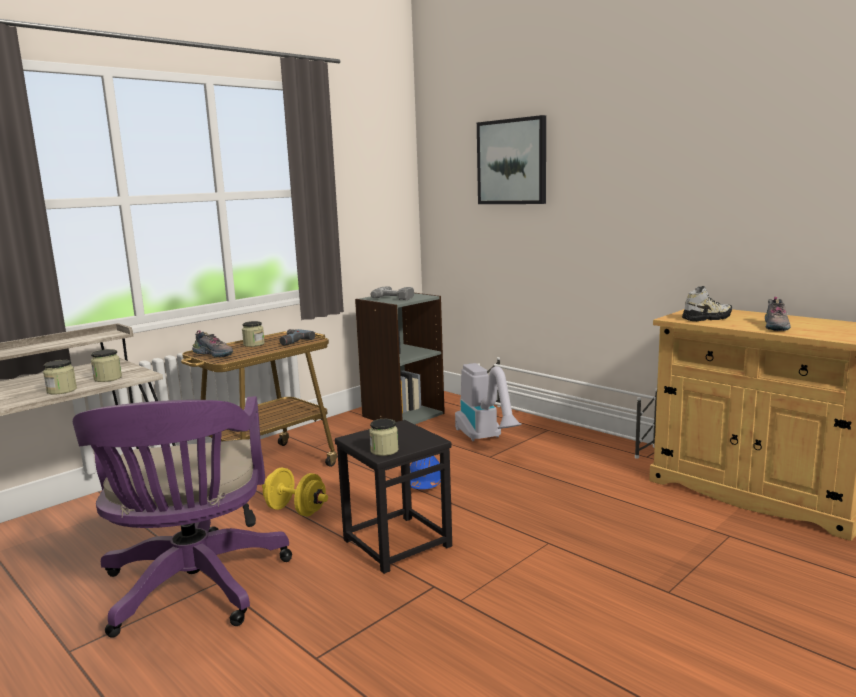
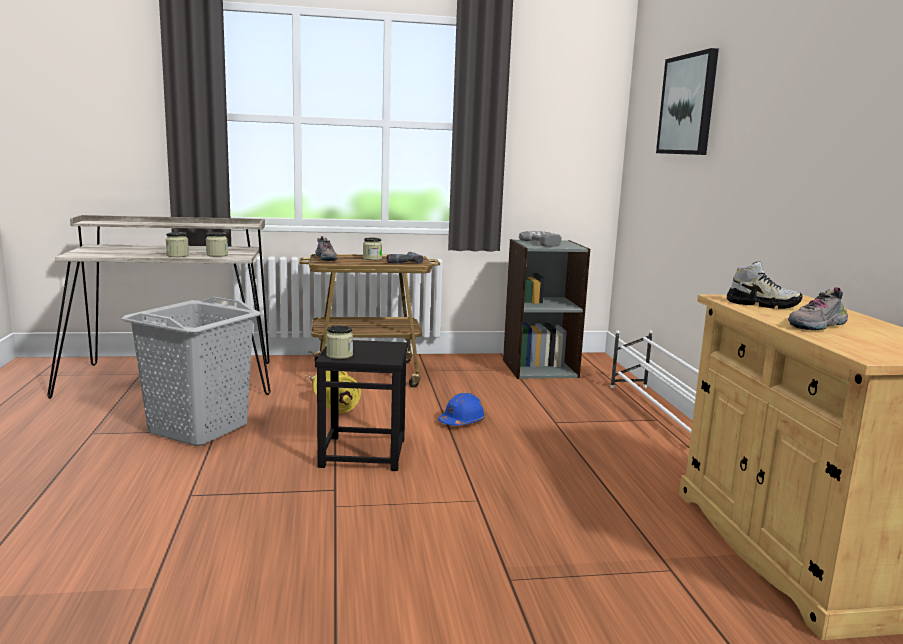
camera: 35 degrees right, 0 degrees up
purple office chair [73,396,292,638] -> grey laundry basket [121,297,261,446]
vacuum cleaner [455,363,522,441] -> none

